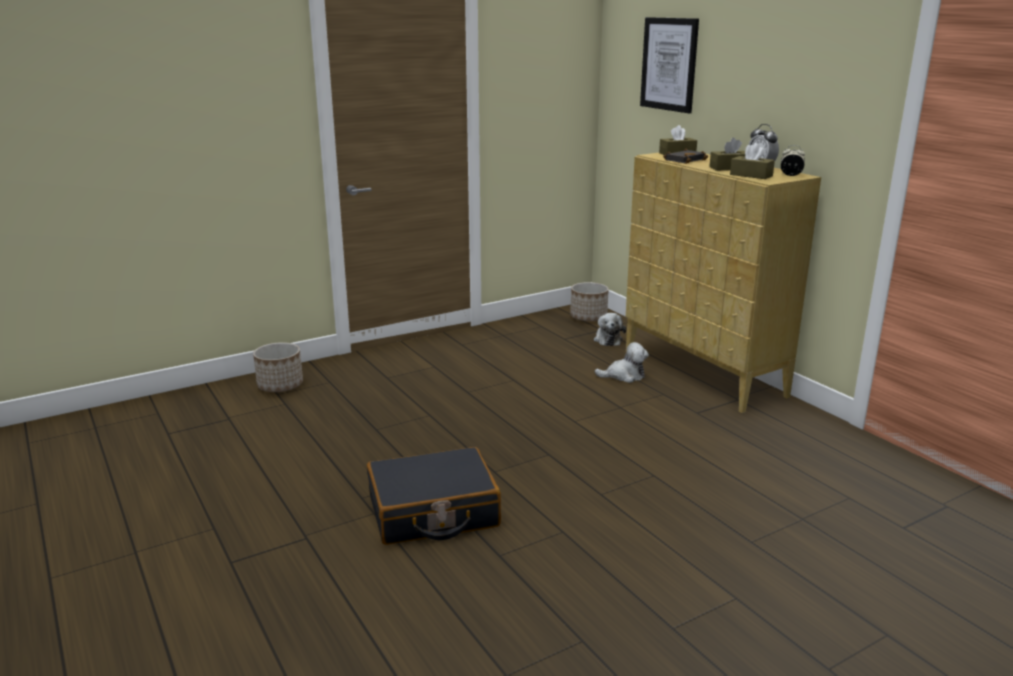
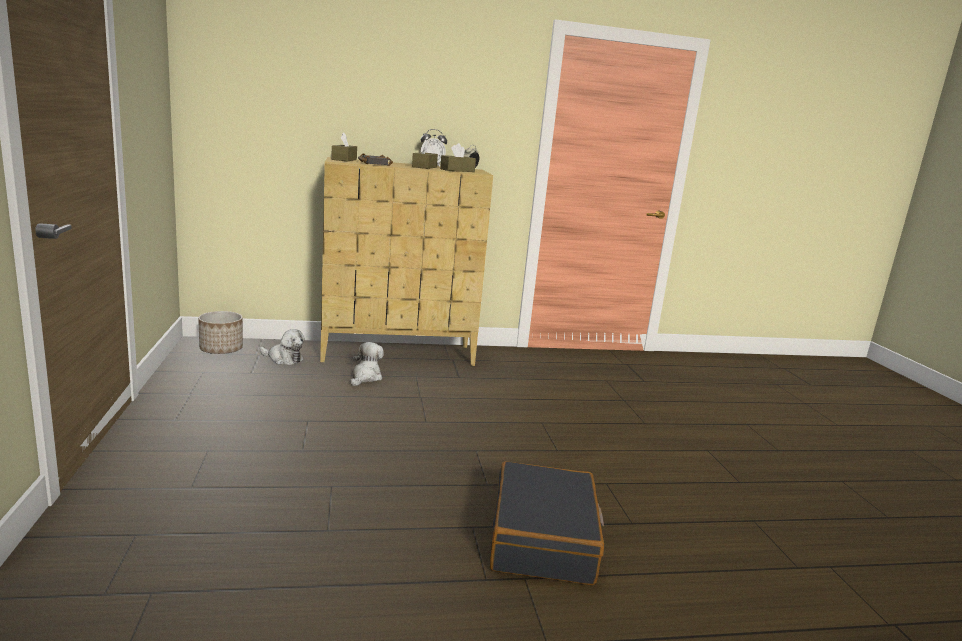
camera: 70 degrees left, 5 degrees down
planter [253,342,303,392] -> none
picture [640,17,699,113] -> none

